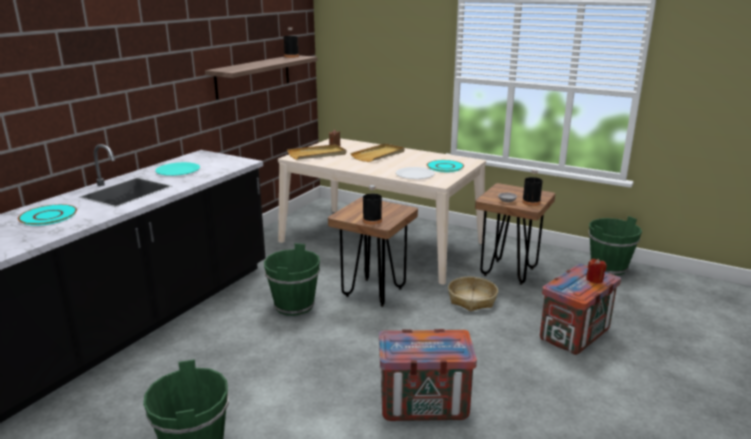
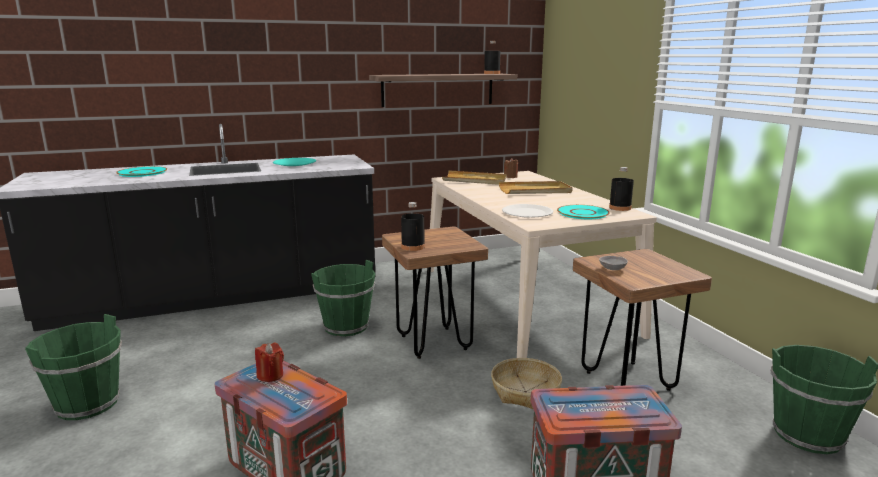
camera: 40 degrees right, 5 degrees down
black bottle [522,169,543,206] -> black bottle moved to [609,167,634,211]
red candle [586,259,607,283] -> red candle moved to [255,343,284,382]

